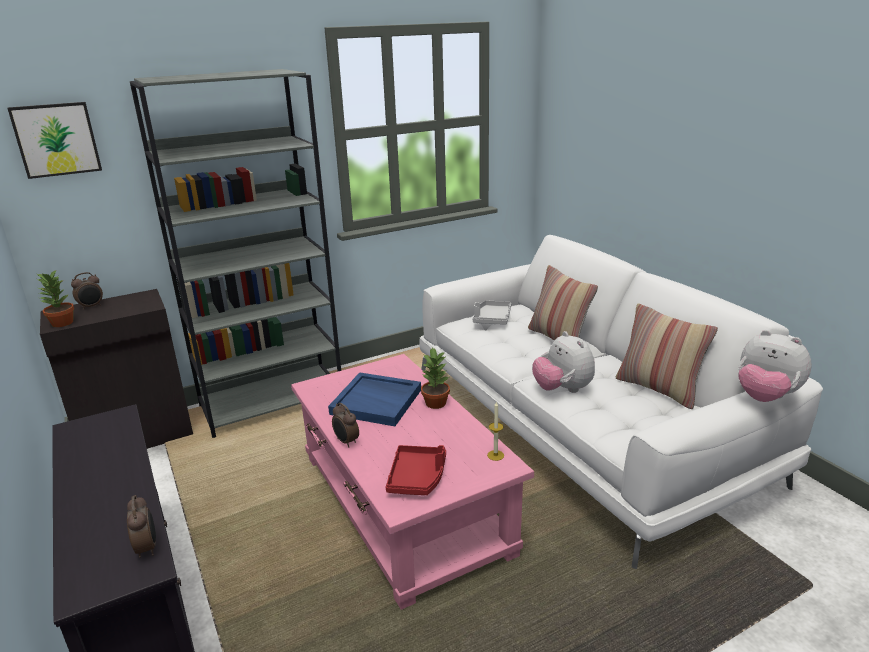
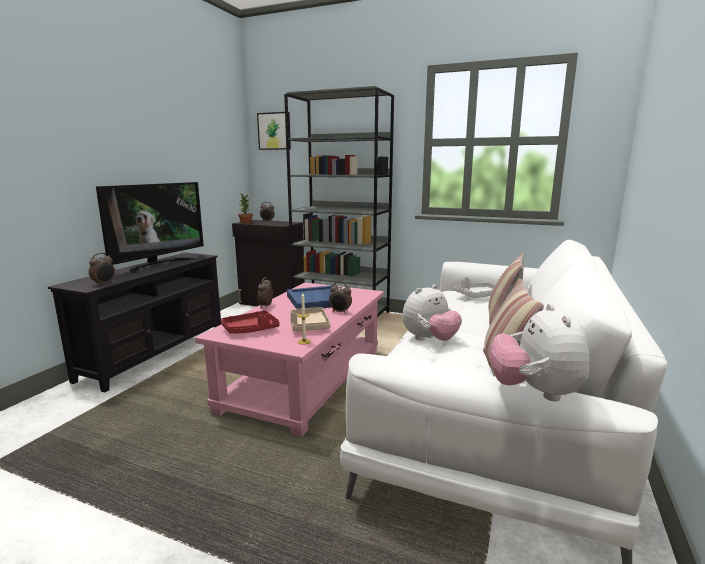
camera: 50 degrees right, 10 degrees down
potted plant [421,347,450,409] -> alarm clock [329,282,352,314]
plush toy [532,331,595,393] -> plush toy turned 150 degrees counterclockwise [402,284,462,341]
none -> television [96,182,204,274]
none -> beige tray [290,307,330,331]

